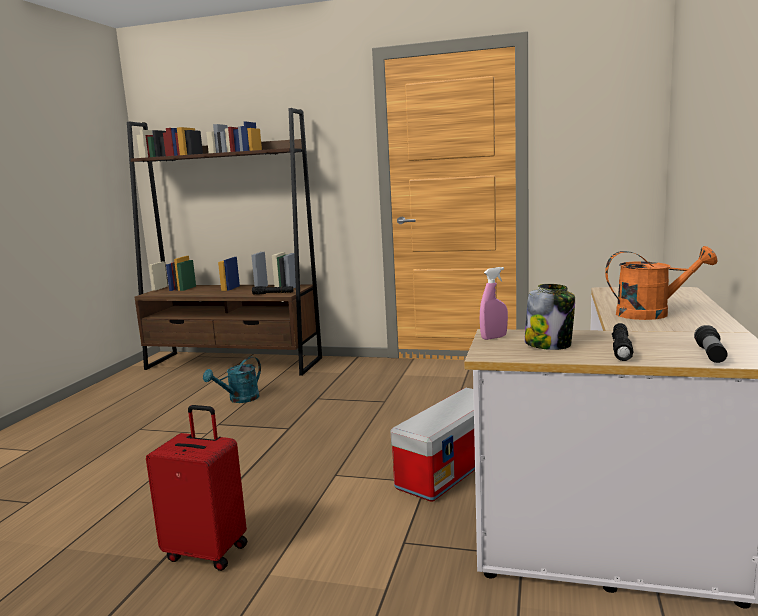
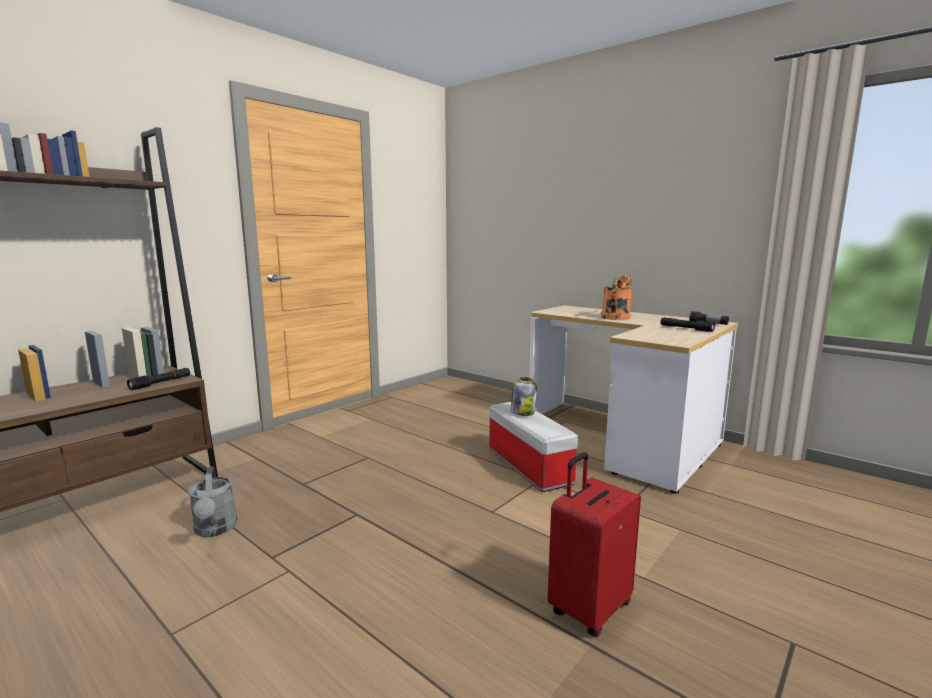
camera: 65 degrees left, 0 degrees up
turquoise watering can [203,357,261,403] -> grey watering can [189,466,237,537]
pink spray bottle [480,267,508,340] -> none
jar [524,284,575,350] -> jar moved to [511,377,537,416]

